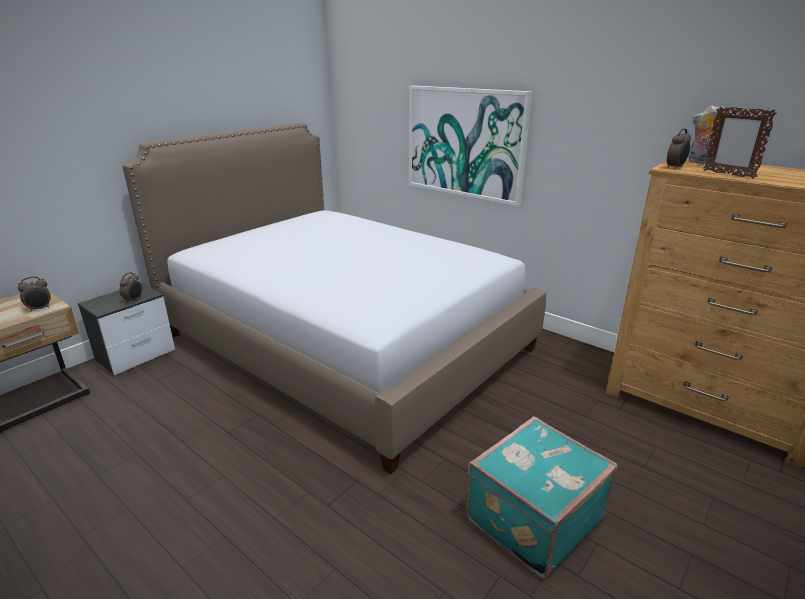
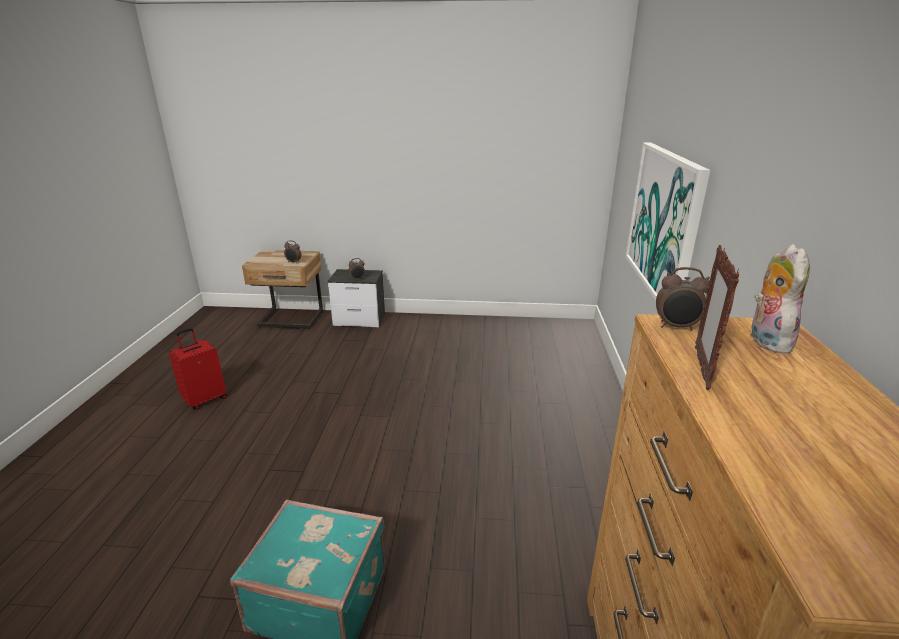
camera: 55 degrees right, 0 degrees up
bed [122,123,546,474] -> none
none -> red suitcase [169,328,227,410]

